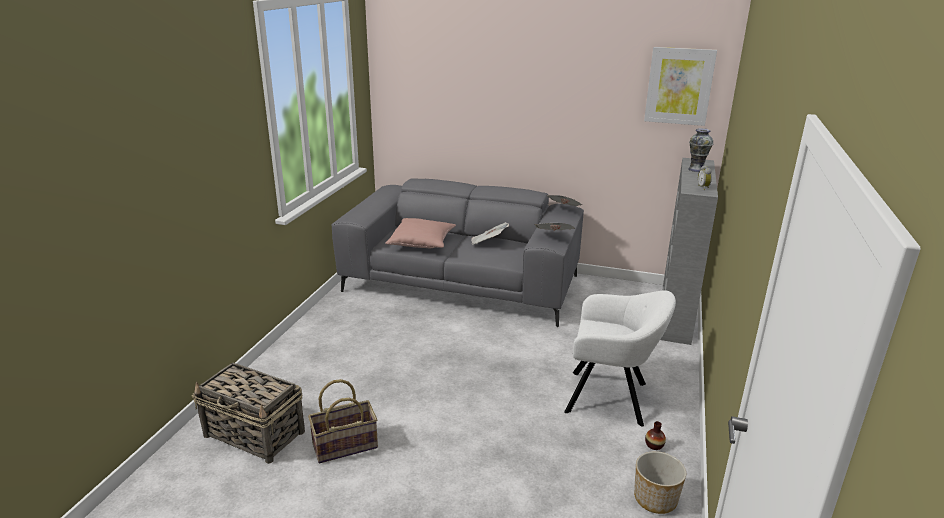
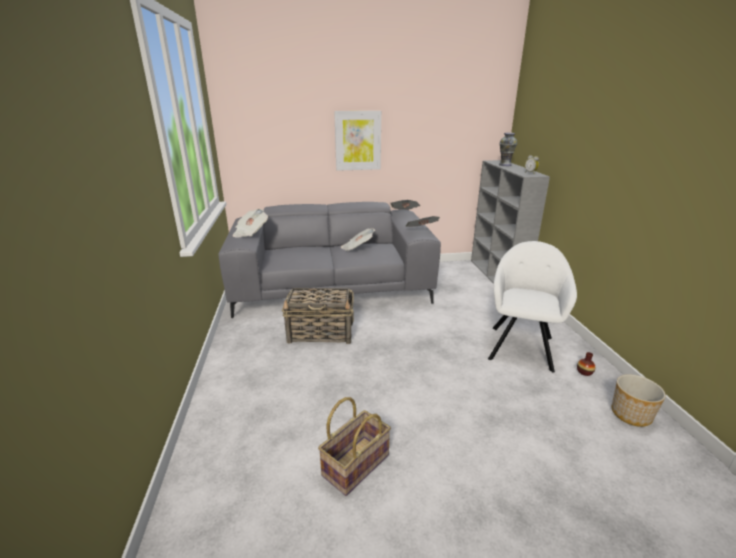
camera: 25 degrees left, 0 degrees up
basket [192,363,305,464] -> basket moved to [282,288,354,344]
pink pillow [385,218,456,248] -> none
white armchair [564,290,676,427] -> white armchair turned 60 degrees counterclockwise [488,241,577,373]
picture [644,47,717,126] -> picture moved to [334,111,381,171]
none -> newspaper [232,209,268,237]

